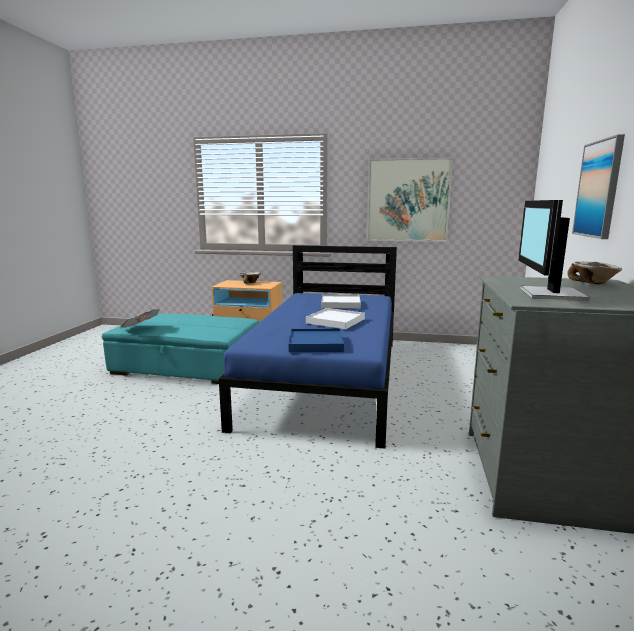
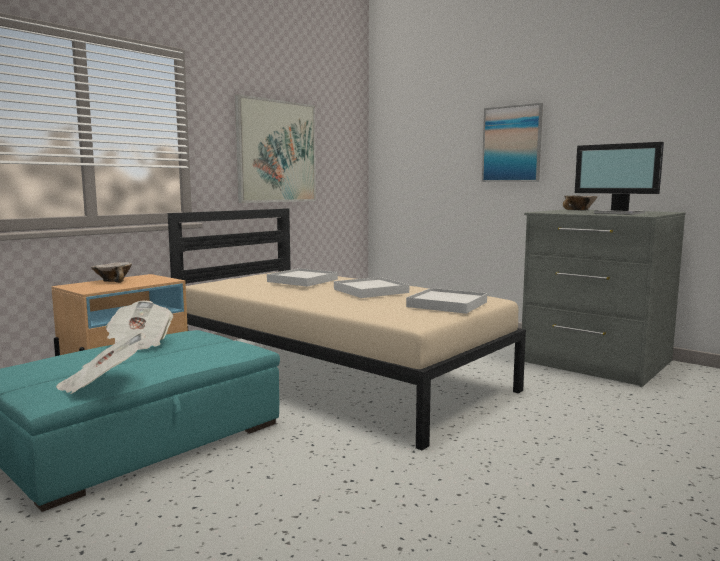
camera: 60 degrees left, 5 degrees down
blue bed [219,245,397,448] -> beige bed [168,208,526,450]
blue tray [289,329,344,352] -> white tray [406,288,487,314]
none -> newspaper [105,301,173,350]

